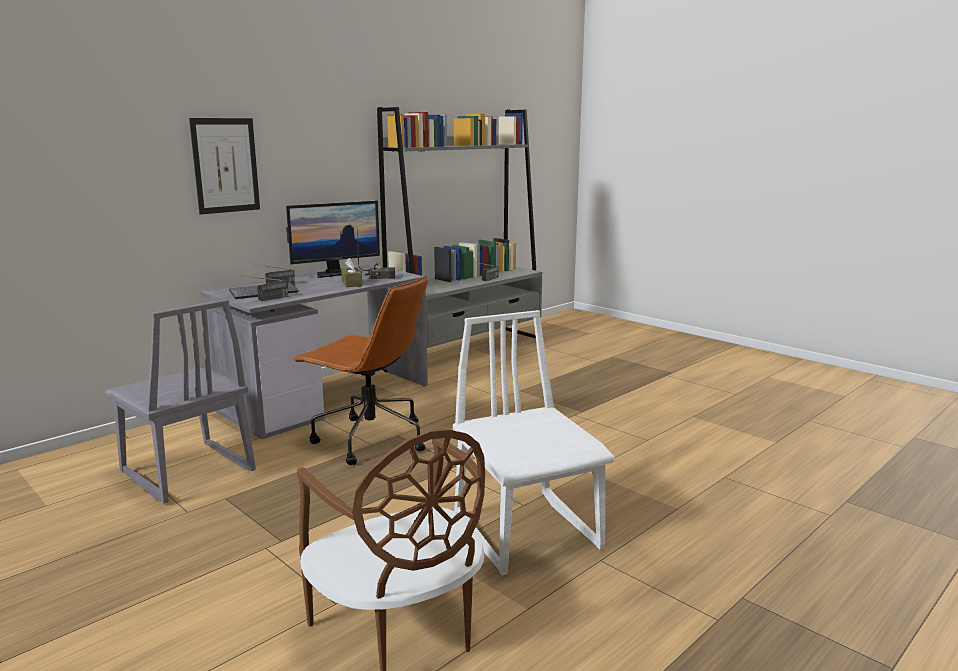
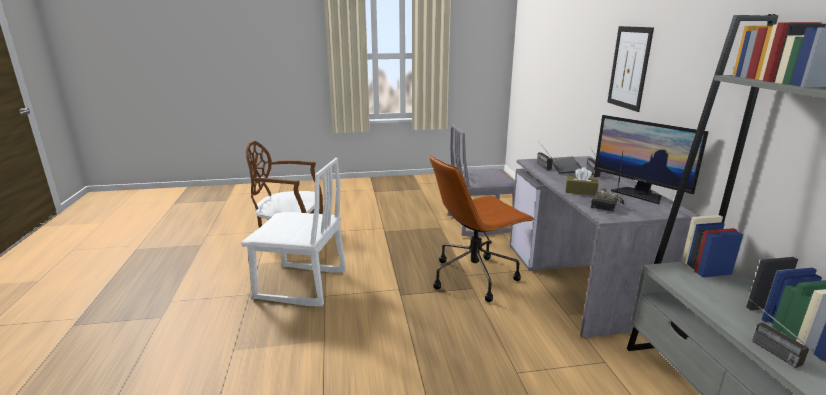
camera: 125 degrees right, 5 degrees up
monitor [286,201,380,278] -> monitor turned 45 degrees counterclockwise [594,115,709,204]

